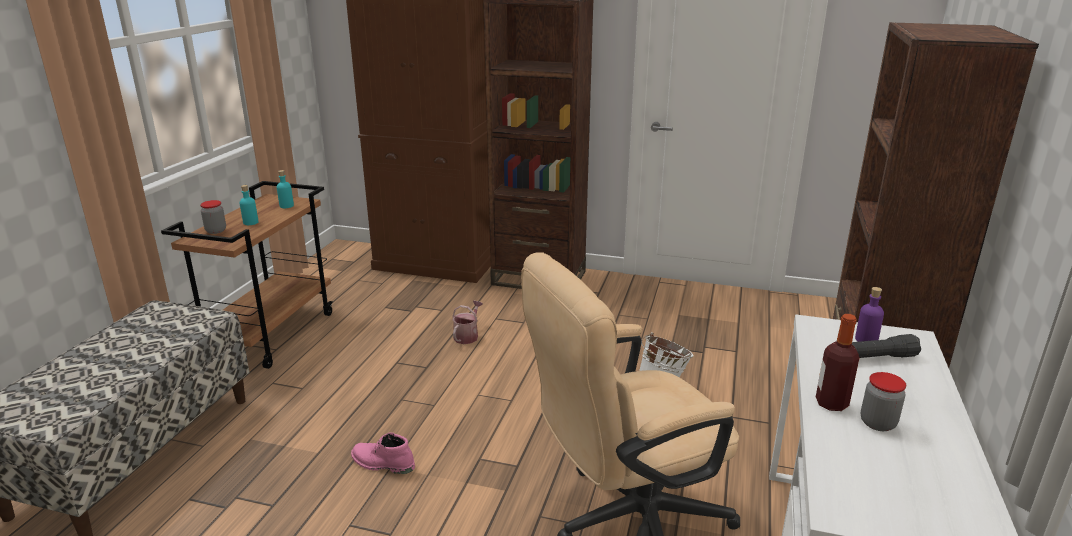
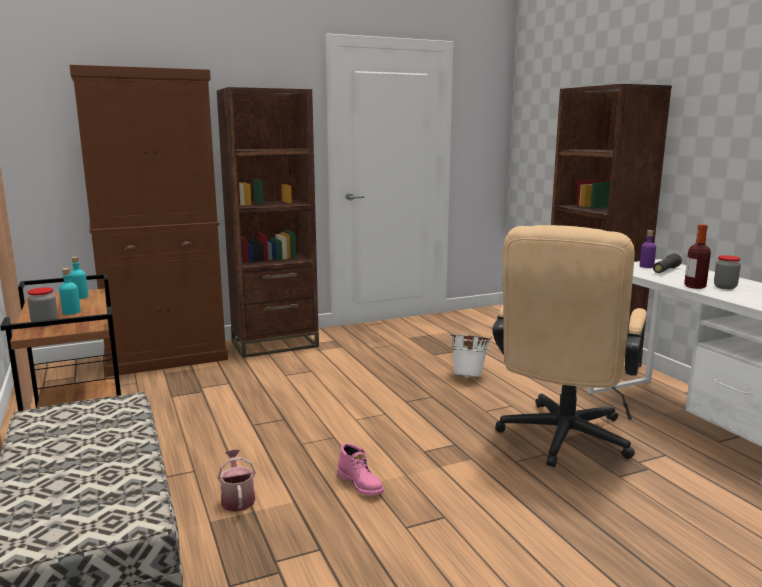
camera: 40 degrees left, 10 degrees down
pink boot [351,432,415,474] -> pink boot turned 105 degrees counterclockwise [337,443,384,495]
watering can [452,301,483,344] -> watering can moved to [218,449,256,512]

